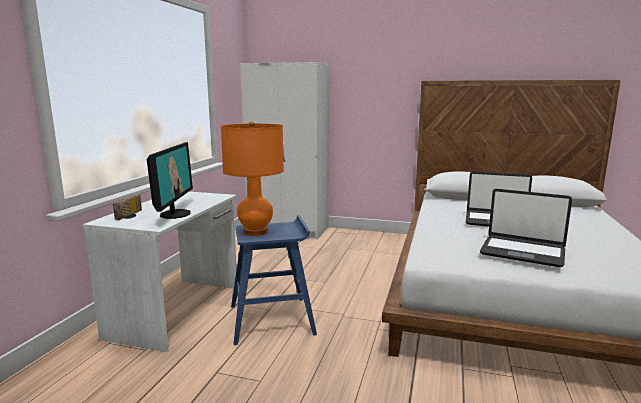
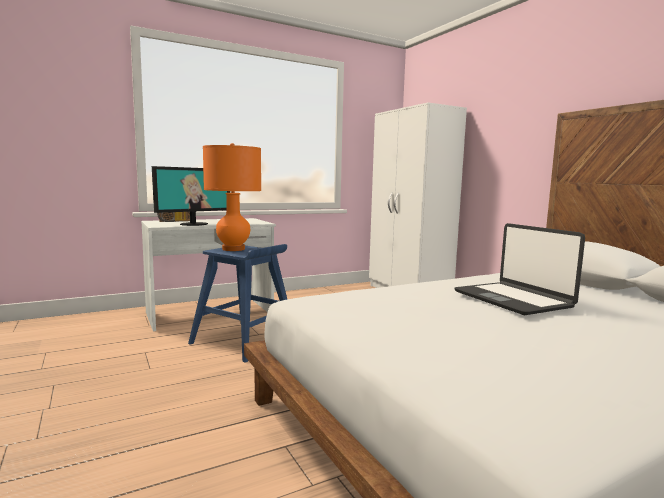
camera: 45 degrees right, 5 degrees down
laptop [480,189,572,267] -> none

